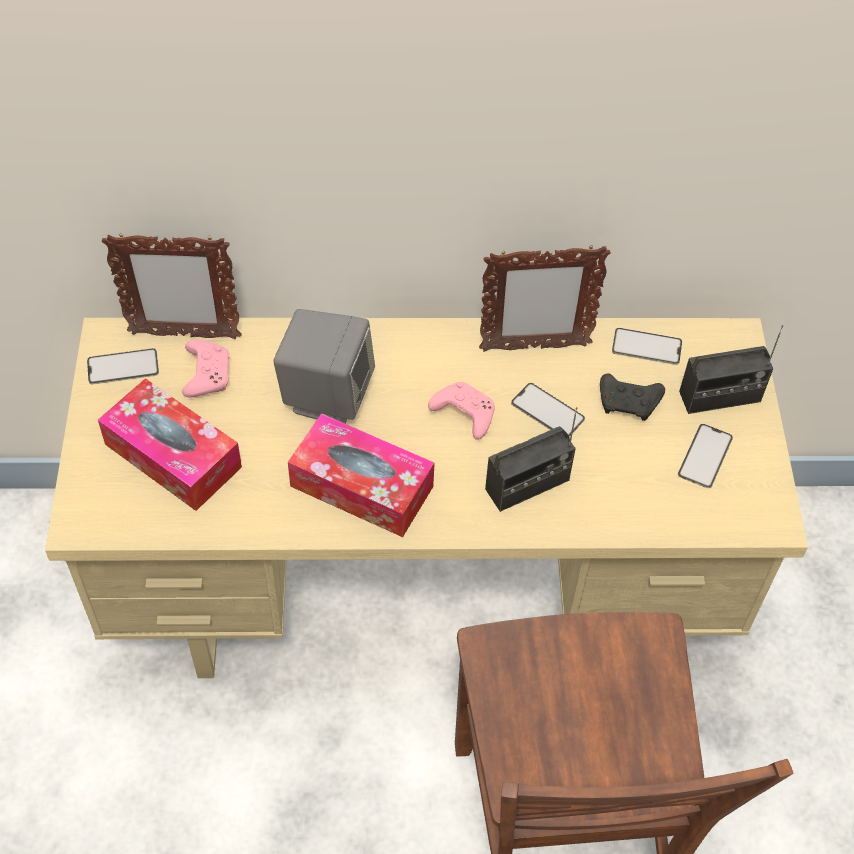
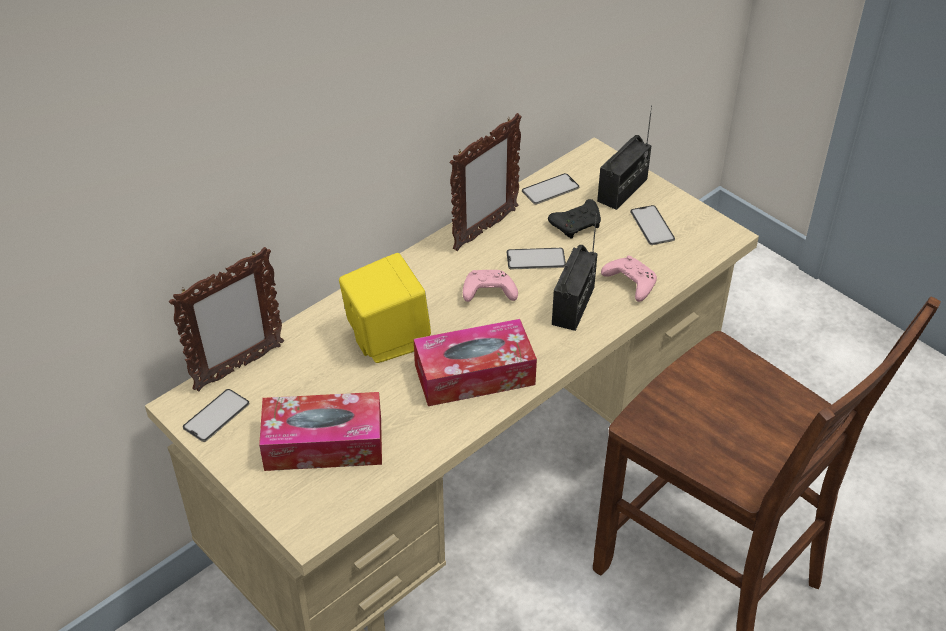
camera: 40 degrees left, 10 degrees down
pink game controller [182,340,230,397] -> pink game controller moved to [601,256,657,302]
grey speaker [273,309,375,424] -> yellow speaker [339,253,431,363]

